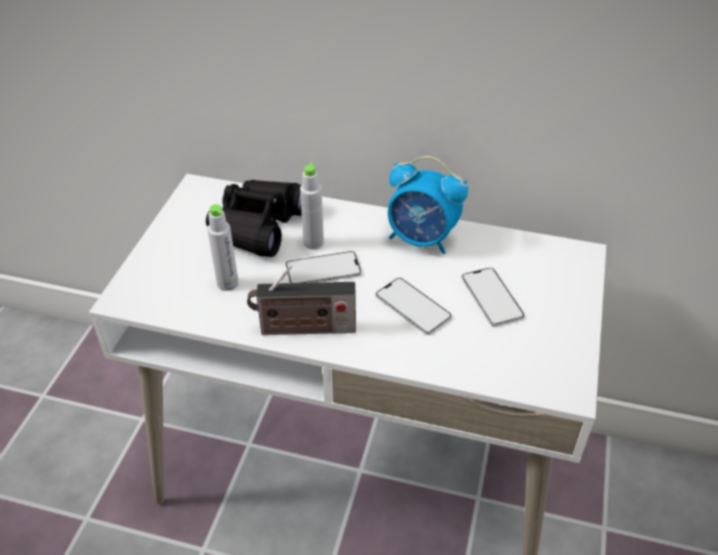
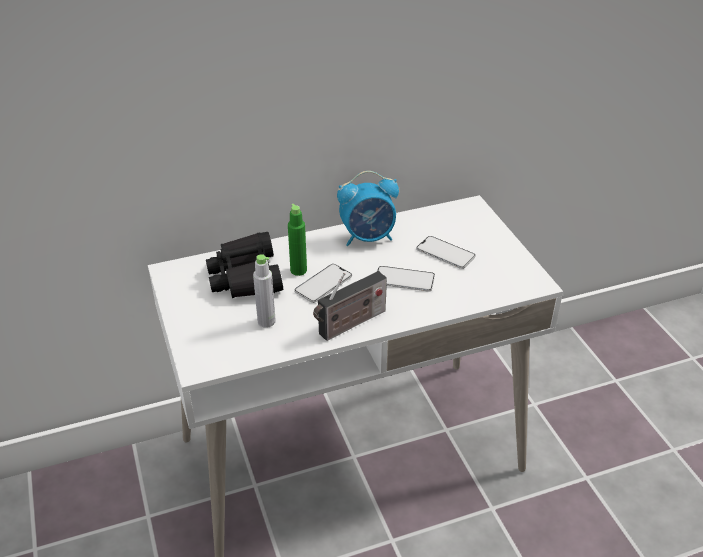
camera: 35 degrees left, 5 degrees down
grey bottle [300,162,324,250] -> green bottle [288,204,307,276]

